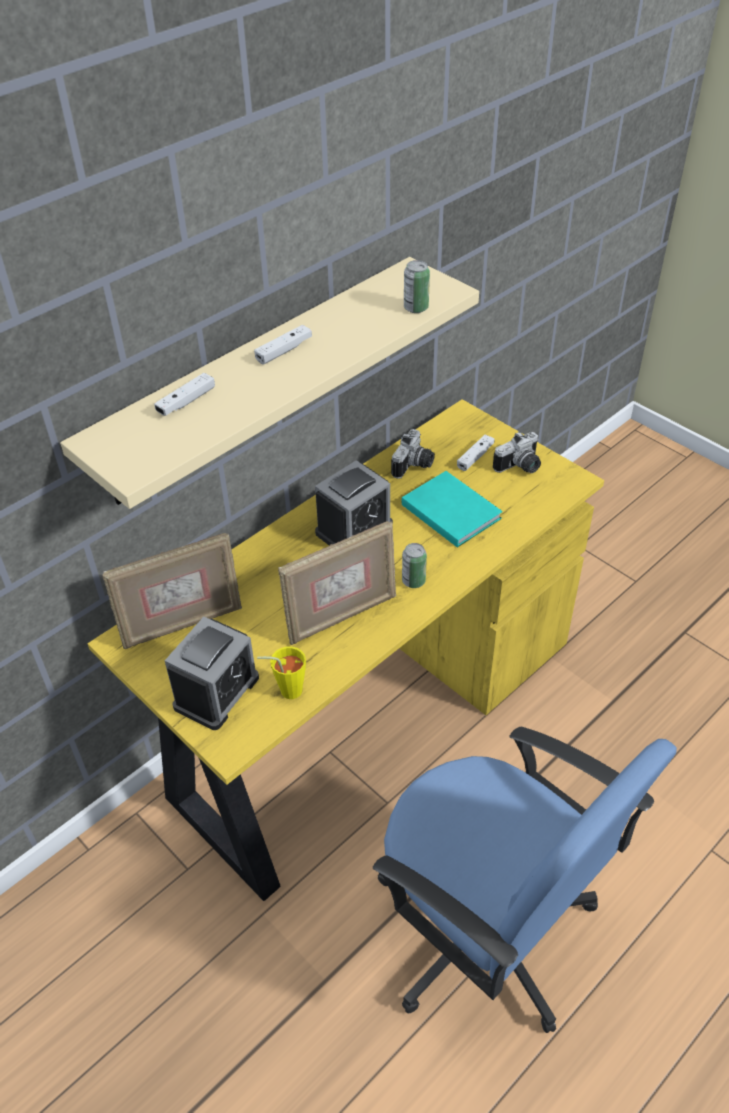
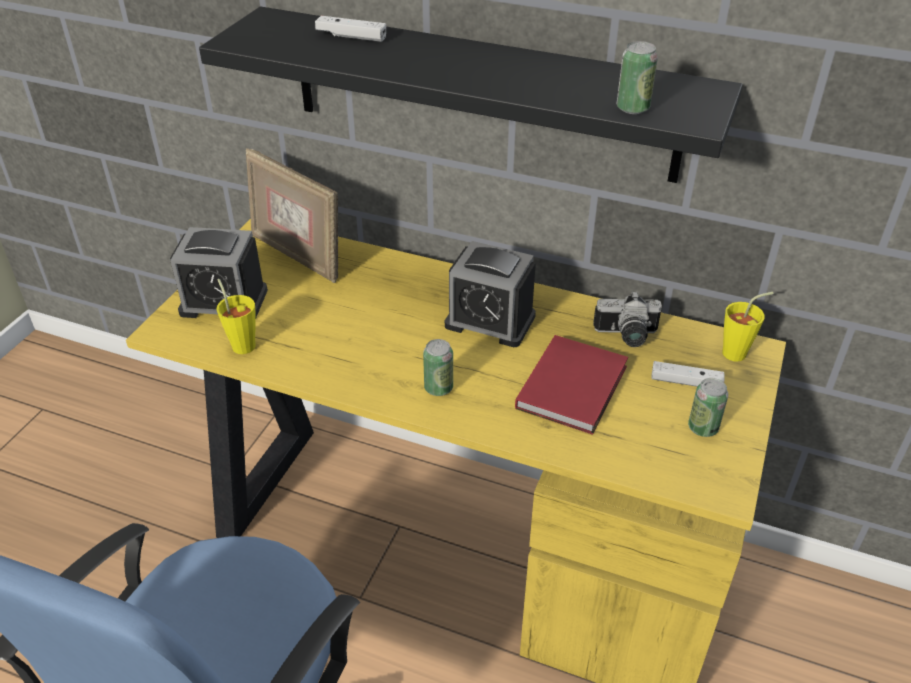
camera: 65 degrees right, 5 degrees down
beige shelf [60,257,479,509] -> black shelf [199,6,743,183]
white game controller [254,325,312,365] -> none
picture frame [278,521,396,645] -> none
turquoise book [402,471,502,548] -> red book [515,335,628,435]
camera [493,431,541,473] -> can [688,378,728,437]
none -> yellow cup [722,292,774,362]

